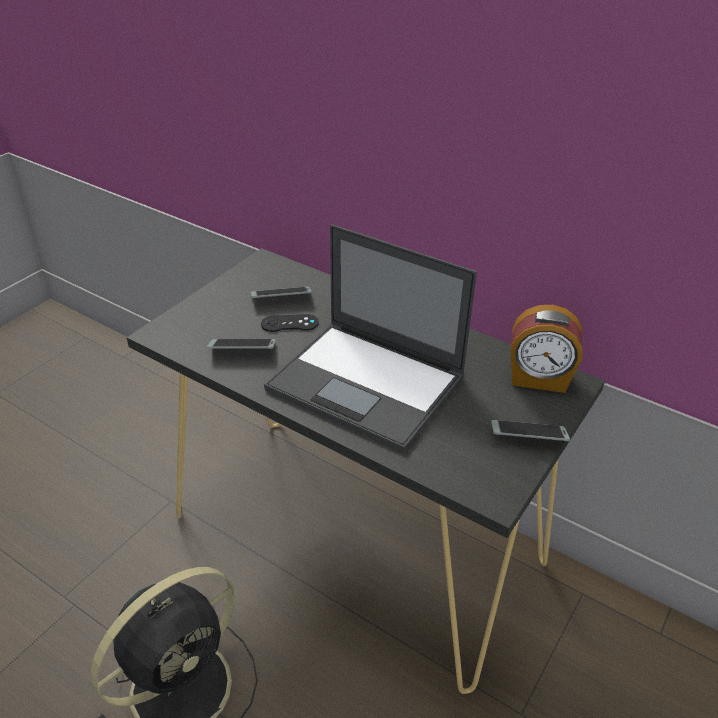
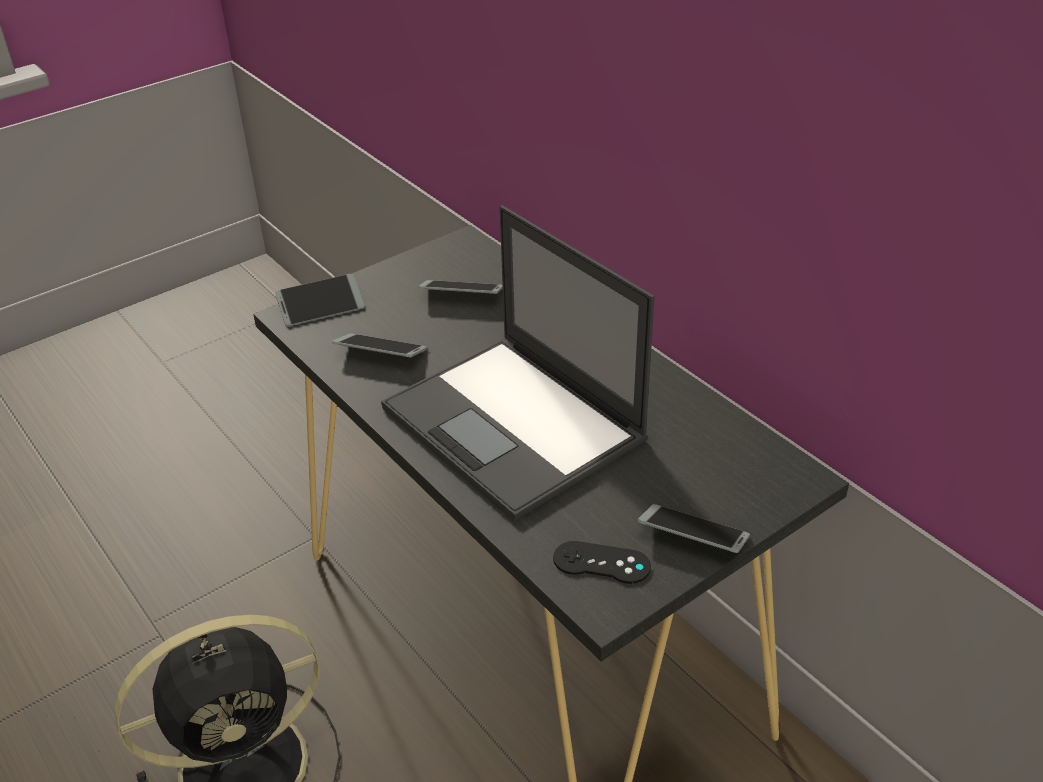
camera: 20 degrees right, 0 degrees up
black game controller [261,314,319,332] -> black game controller moved to [553,541,651,584]
alarm clock [511,305,582,393] -> none
none -> phone [275,274,365,326]

